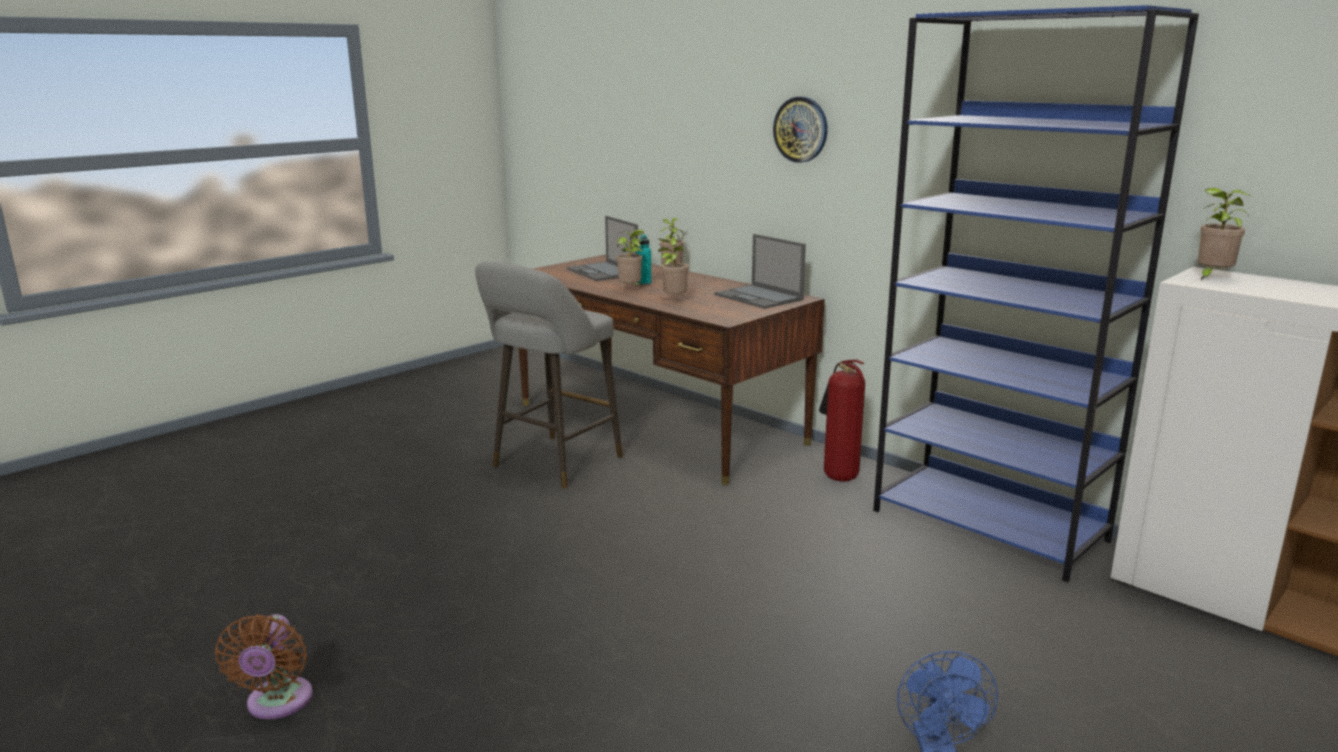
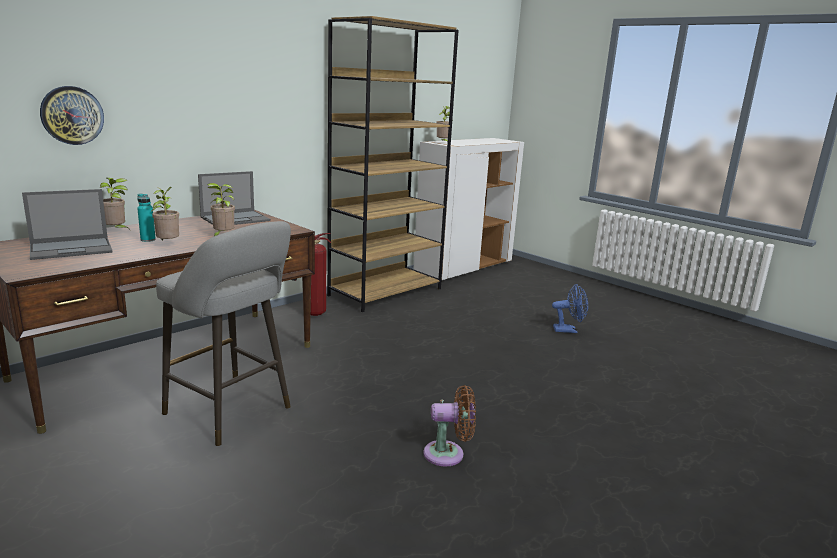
camera: 90 degrees left, 0 degrees up
brown fan [215,614,313,719] -> brown fan moved to [423,385,476,467]
wall clock [773,97,828,163] -> wall clock moved to [40,86,104,145]
blue bookcase [873,5,1199,582] -> brown bookcase [327,16,458,312]

